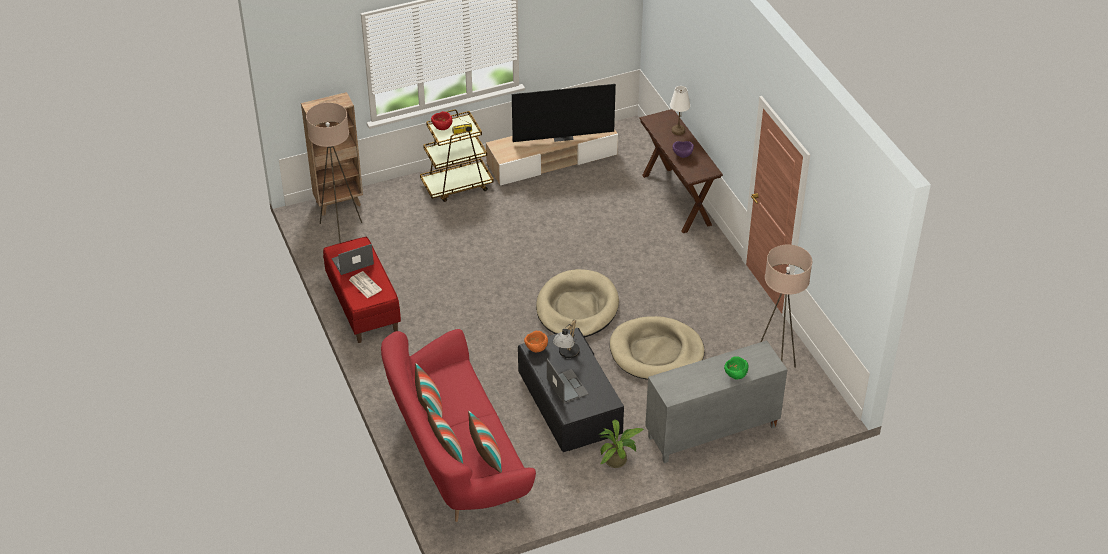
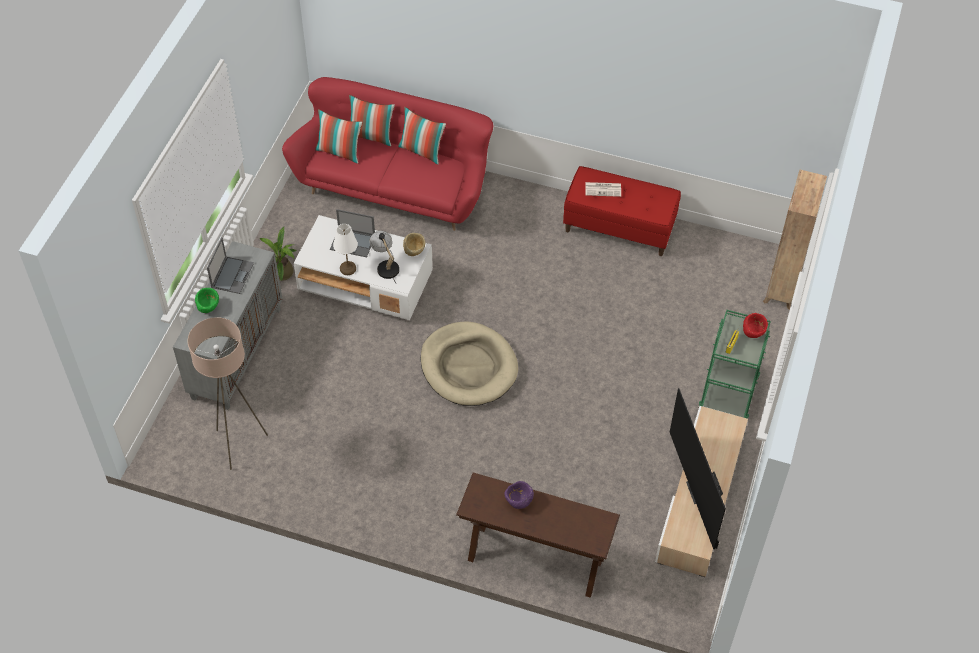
camera: 130 degrees right, 10 degrees up
beige floor lamp [306,103,362,243] -> none
laptop [332,244,374,275] -> laptop moved to [207,237,254,294]
brown cart [420,109,494,202] -> green cart [698,310,771,419]
television [512,84,616,142] -> television turned 45 degrees counterclockwise [670,388,726,549]
black coffee table [518,328,624,452] -> white coffee table [294,215,433,320]
orange bowl [524,331,548,352] -> beige bowl [403,233,426,256]
beige dog bed [610,316,704,380] -> none
white table lamp [670,86,690,135] -> white table lamp moved to [333,224,358,275]

